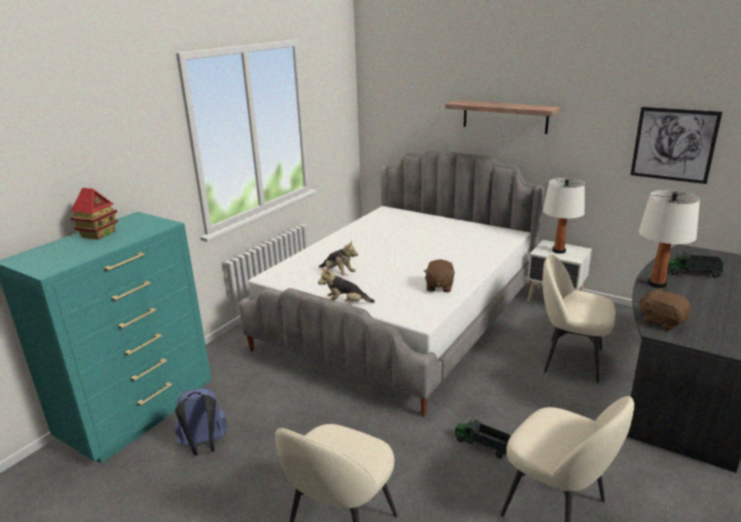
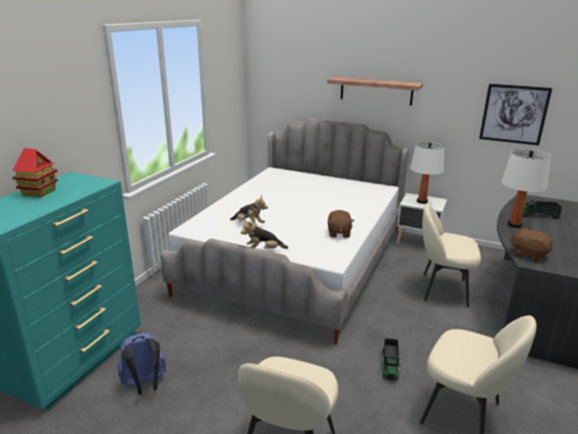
camera: 10 degrees left, 0 degrees up
toy truck [455,419,511,458] -> toy truck turned 105 degrees counterclockwise [383,338,401,381]

